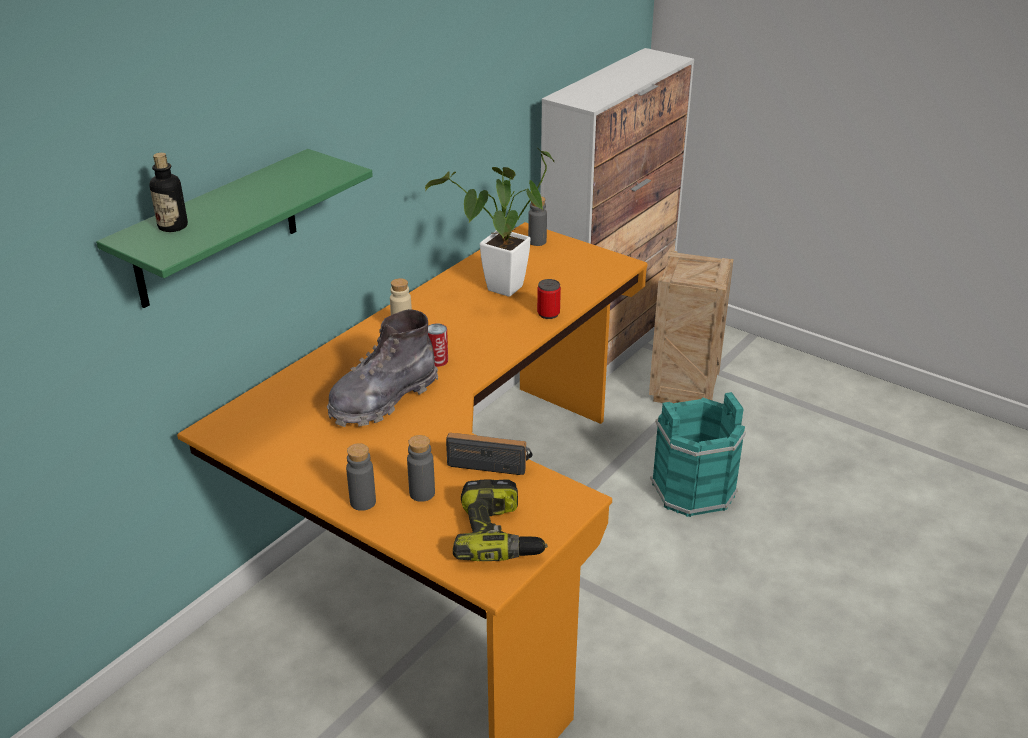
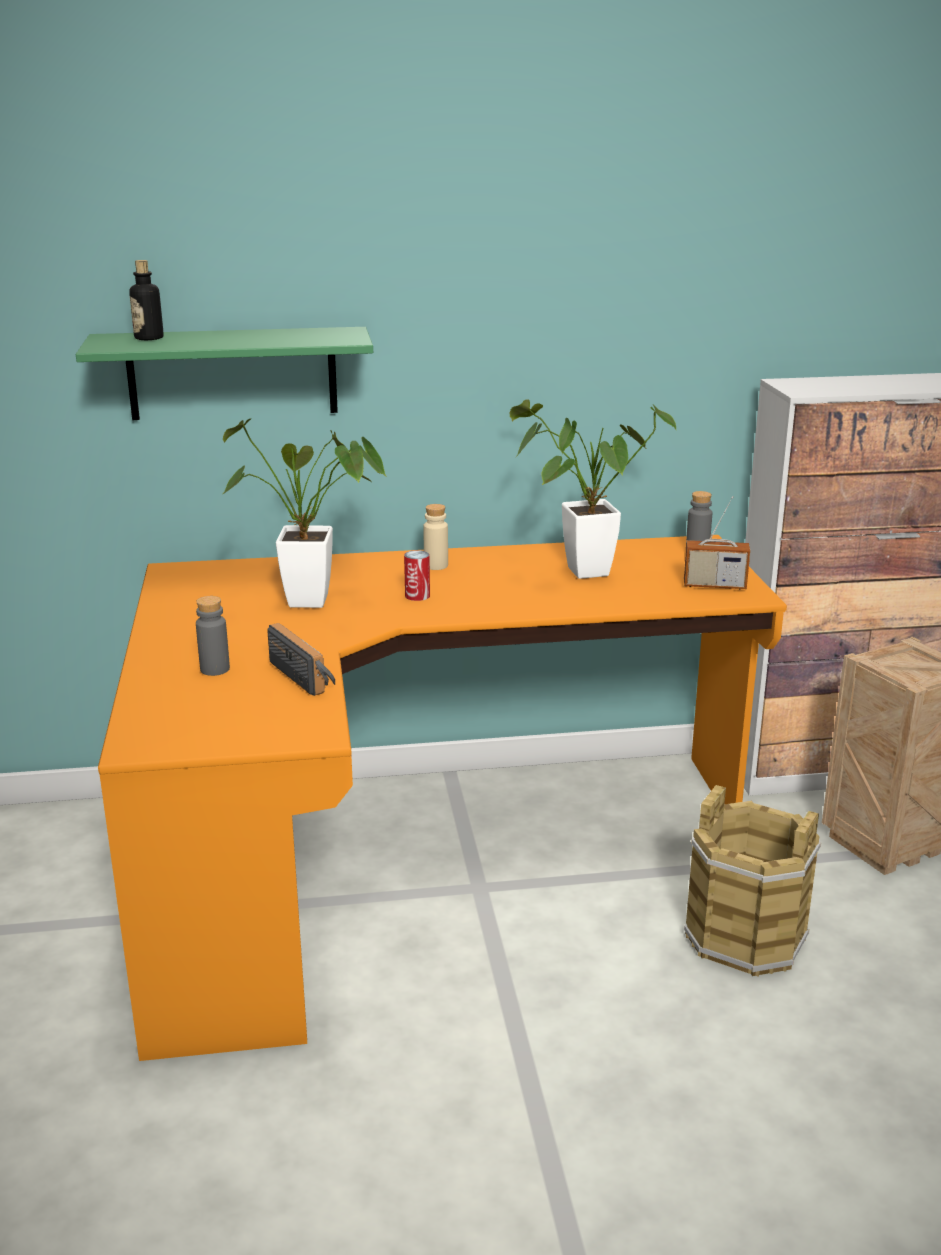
camera: 45 degrees right, 10 degrees down
grey boot [327,309,438,427] -> potted plant [223,418,387,608]
grey bottle [346,443,376,511] -> none
power drill [453,479,548,561] -> none
can [537,279,561,319] -> none
turquoise bucket [651,392,746,517] -> brown bucket [684,785,821,977]
none -> radio [684,496,750,590]

